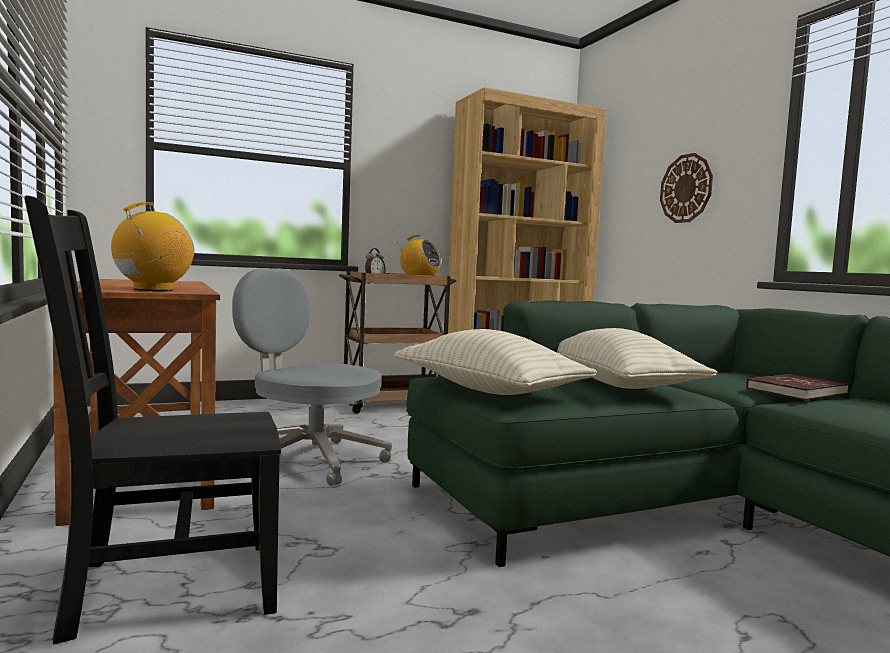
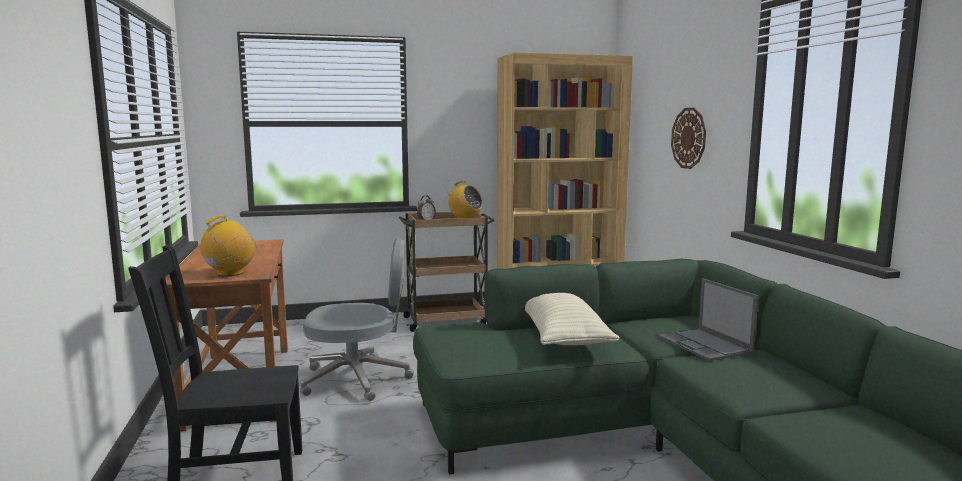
camera: 10 degrees right, 5 degrees up
grey office chair [232,268,392,486] -> grey office chair turned 135 degrees clockwise [300,238,414,401]
beige pillow [394,329,597,395] -> none
red book [746,374,849,400] -> laptop [658,278,758,361]

